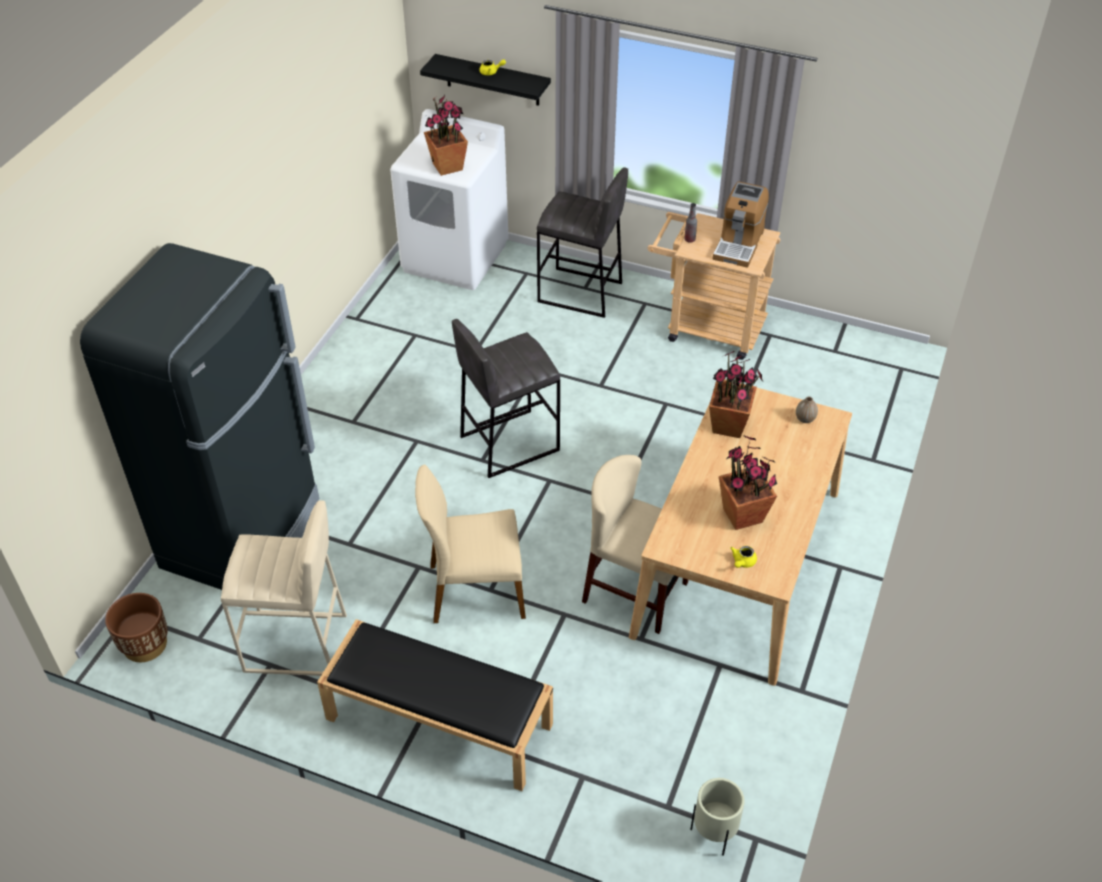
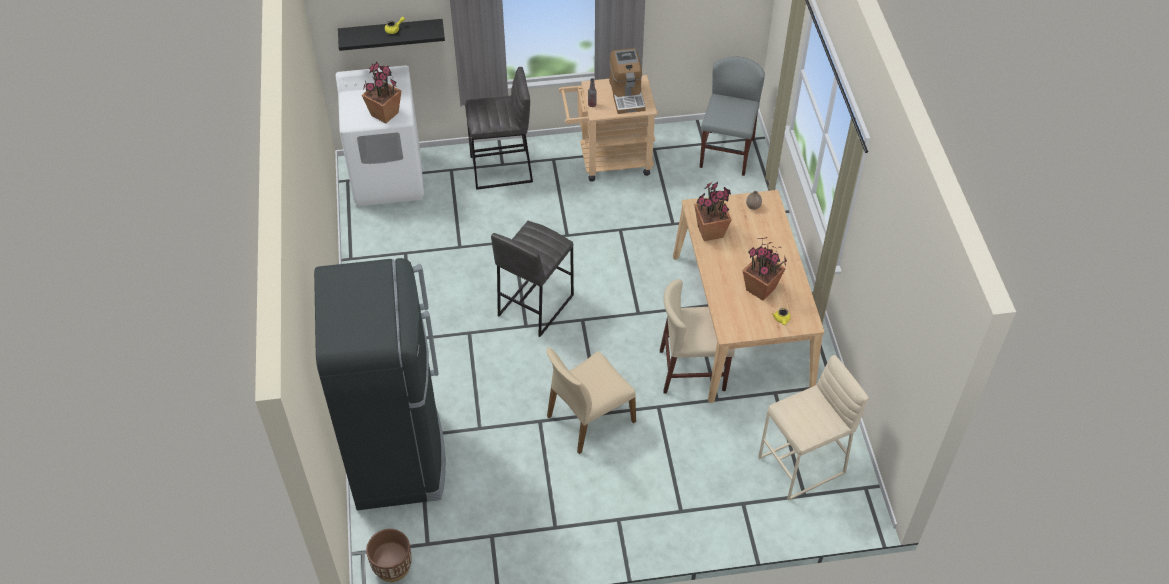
camera: 30 degrees left, 5 degrees up
beige stool [221,500,347,676] -> beige stool moved to [758,355,869,501]
black bench [317,619,553,791] -> none
beige planter [690,778,744,856] -> none
none -> grey chair [700,57,765,176]

